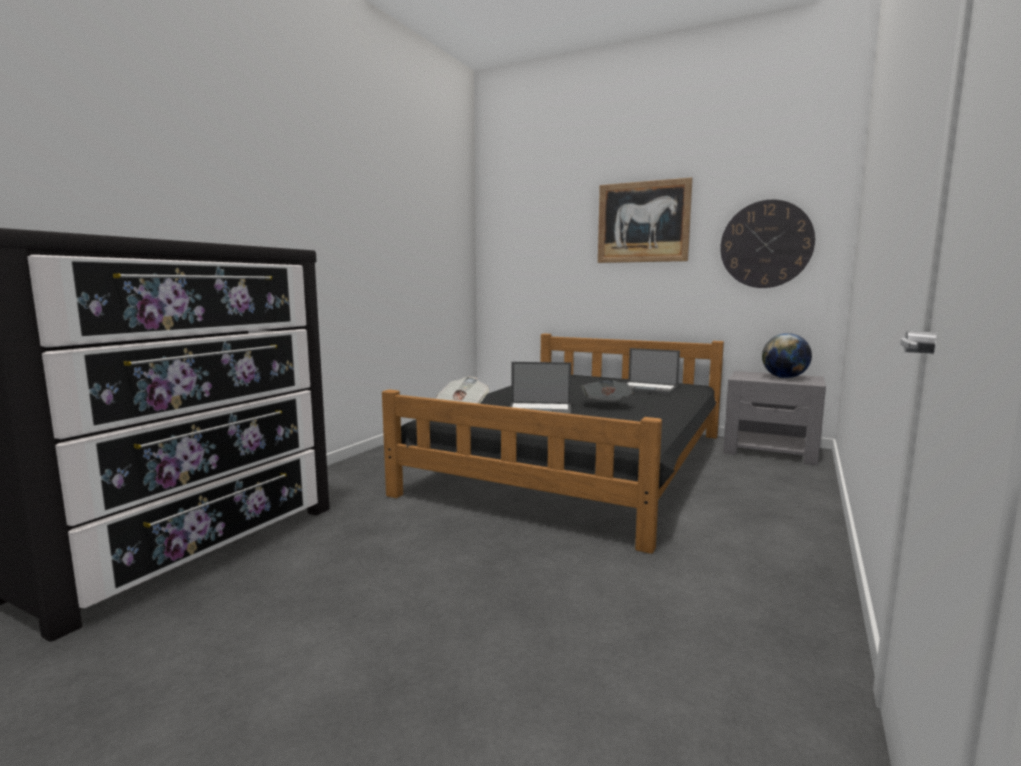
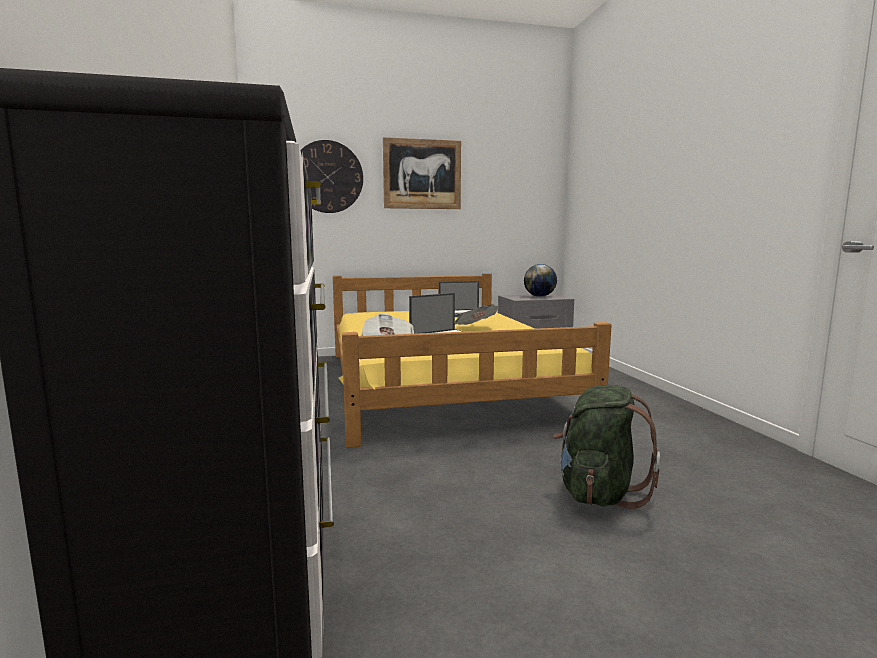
camera: 40 degrees left, 0 degrees up
black bed [382,334,724,554] -> yellow bed [333,273,612,448]
wall clock [720,199,815,288] -> wall clock moved to [300,140,363,213]
none -> green backpack [553,385,661,509]

